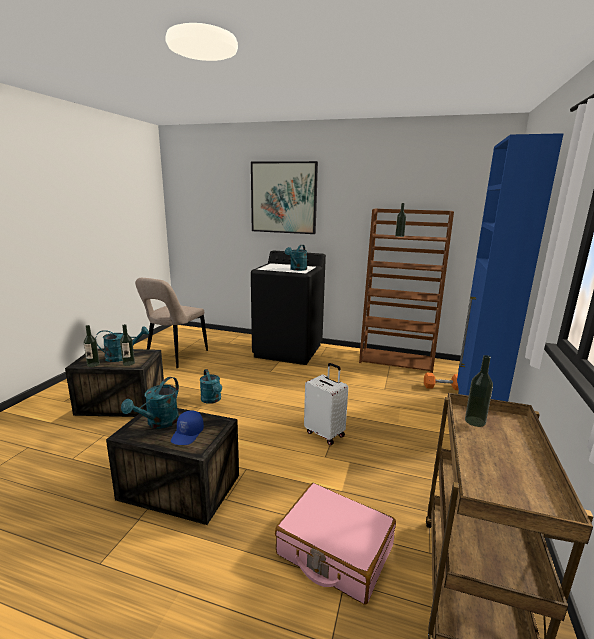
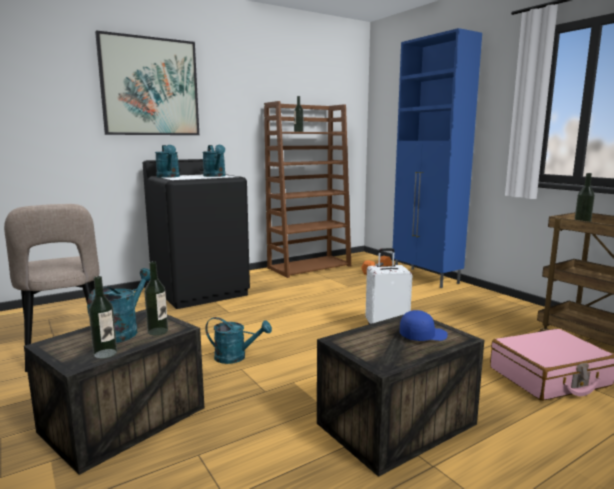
camera: 50 degrees left, 5 degrees down
turquoise watering can [121,377,179,429] -> turquoise watering can moved to [155,145,180,178]
blue cap [171,411,204,445] -> blue cap turned 75 degrees counterclockwise [400,310,448,341]

